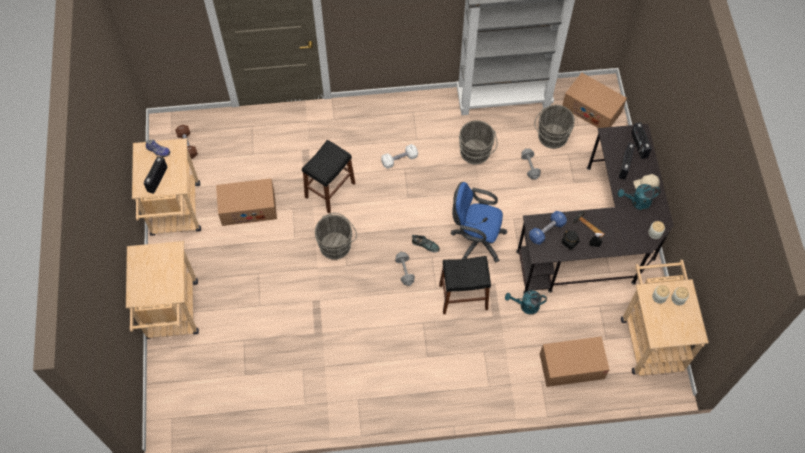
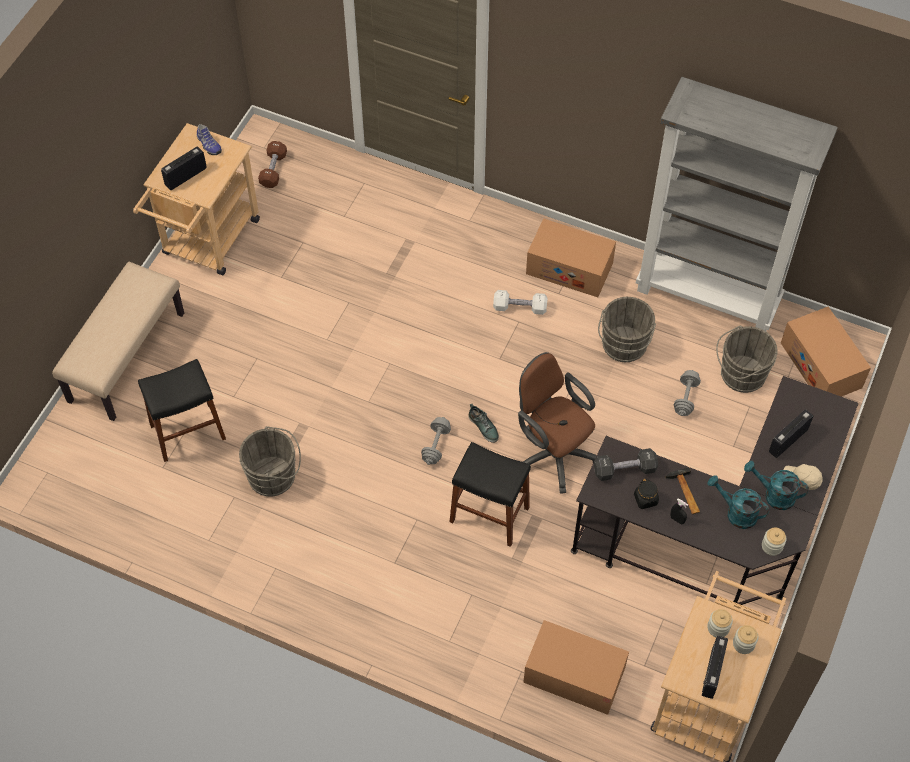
camera: 30 degrees right, 5 degrees down
beige cart [126,241,199,339] -> beige bench [52,262,184,421]
cardboard box [216,178,277,226] -> cardboard box moved to [526,218,616,297]
black stool [302,140,355,214] -> black stool moved to [138,359,226,462]
grey bucket [315,213,357,260] -> grey bucket moved to [239,426,301,496]
blue office chair [451,182,507,262] -> brown office chair [518,352,596,494]
turquoise watering can [505,290,547,315] -> turquoise watering can moved to [707,475,769,529]
blue dumbbell [529,211,567,245] -> black dumbbell [594,448,658,481]
radio [631,122,651,159] -> radio moved to [702,636,728,699]

